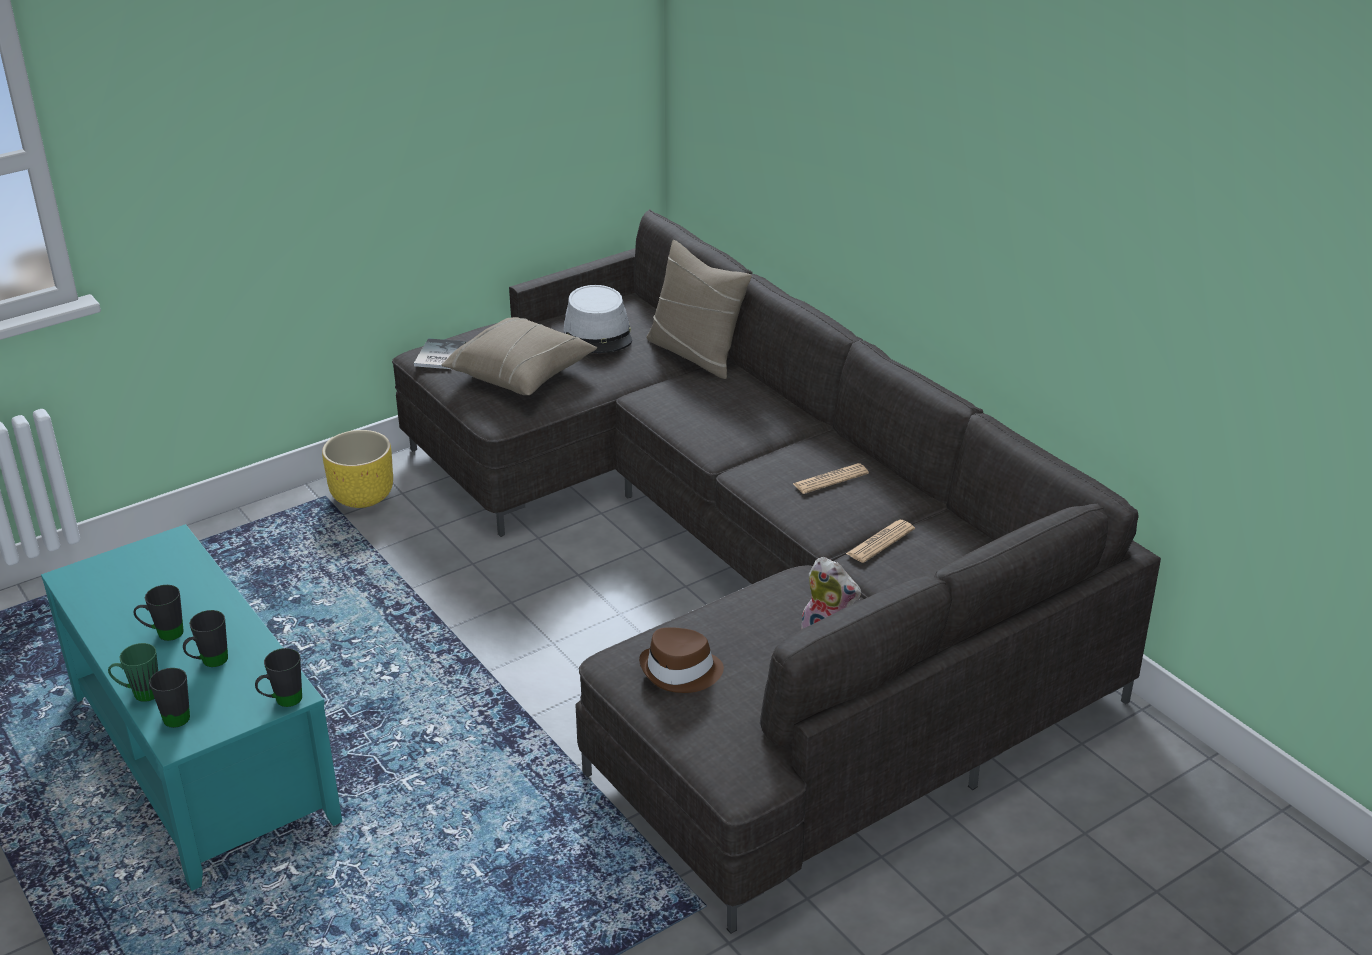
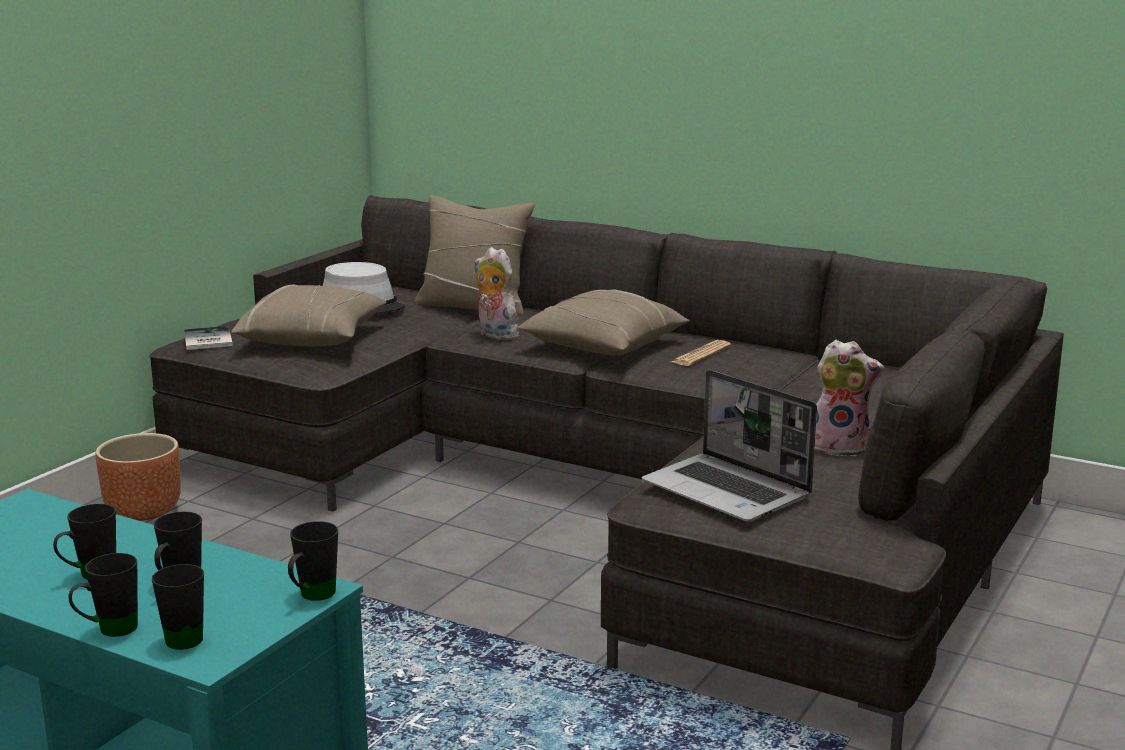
camera: 25 degrees left, 15 degrees down
green mug [108,643,158,702] -> black mug [68,553,138,637]
yellow planter [322,430,393,508] -> brown planter [96,433,181,521]
brown hat [639,627,724,693] -> laptop [641,370,817,522]
newspaper [846,520,915,563] -> none
none -> plush toy [474,247,519,340]
none -> beige pillow [517,289,690,356]

